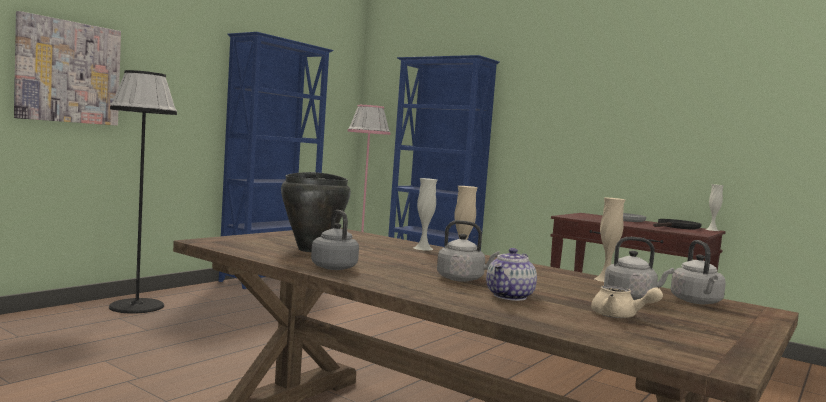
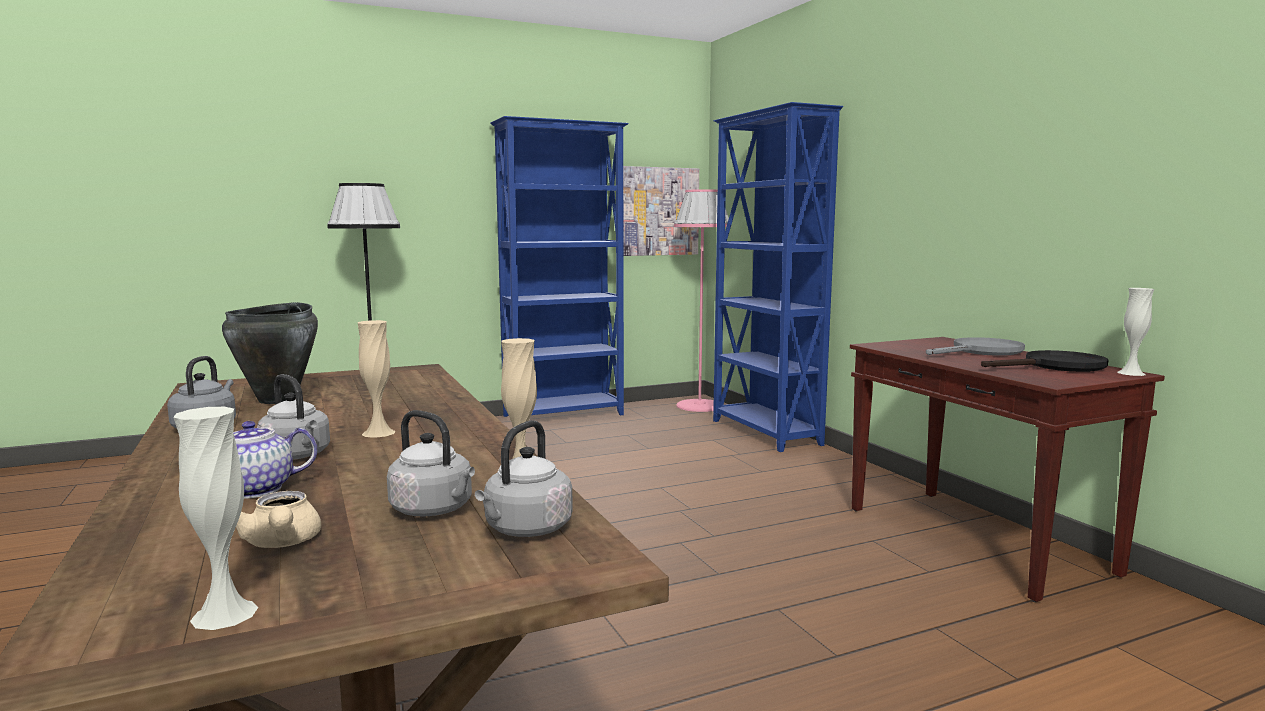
camera: 30 degrees right, 5 degrees up
picture [14,11,121,126] -> picture moved to [623,166,699,256]
white vase [414,178,437,250] -> white vase moved to [173,407,258,630]

